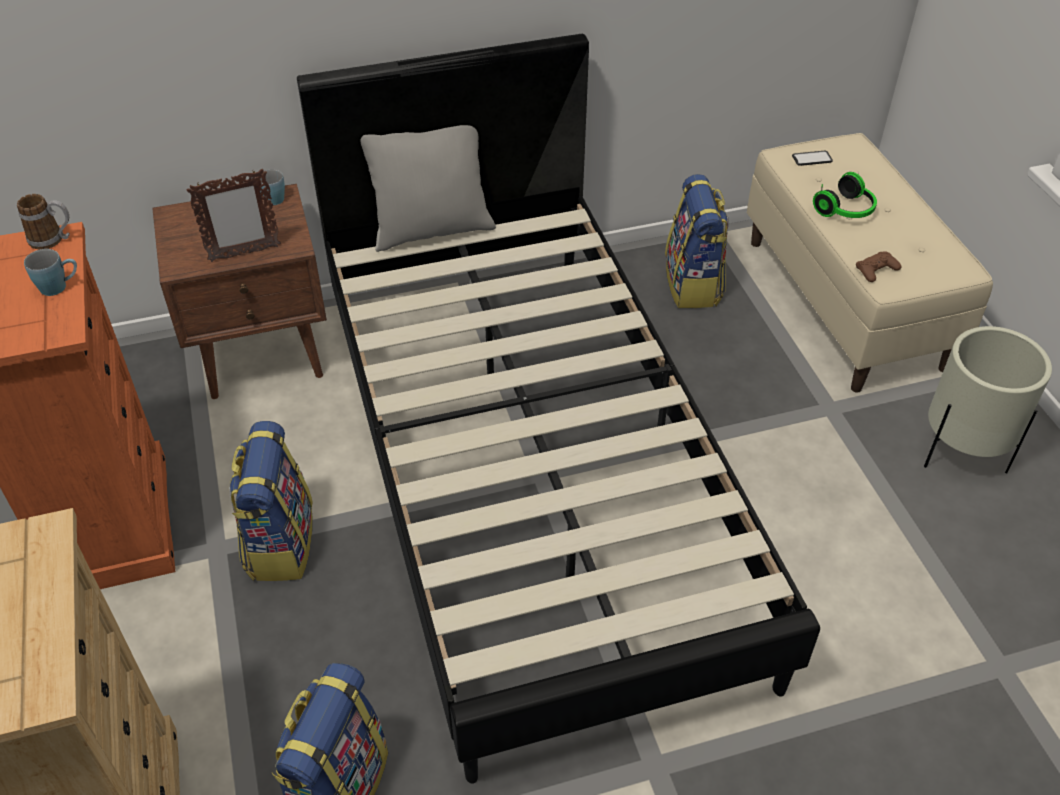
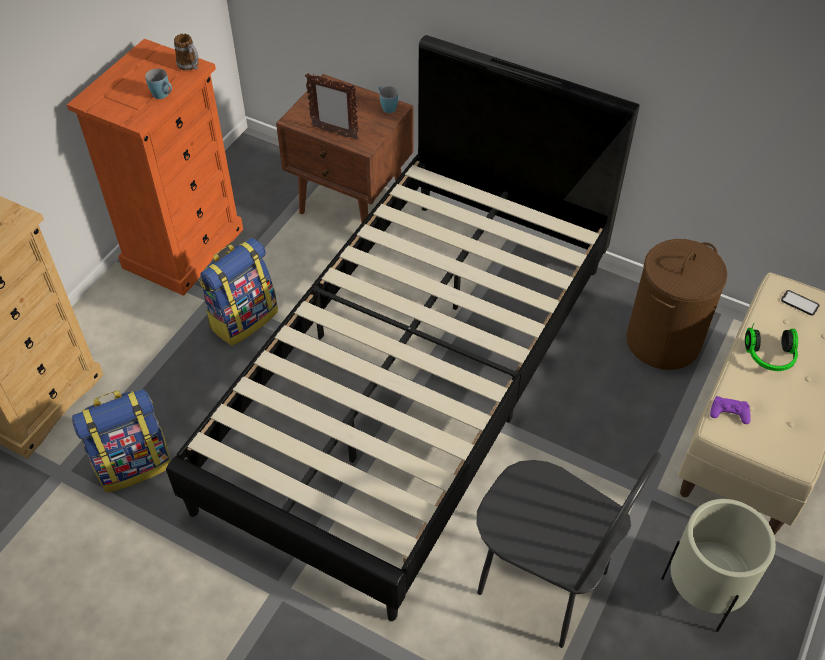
camera: 45 degrees right, 5 degrees up
grey pillow [360,125,496,252] -> none
backpack [665,174,728,308] -> brown laundry basket [626,239,728,370]
brown game controller [856,251,901,282] -> purple game controller [710,396,751,424]
none -> black chair [476,452,661,648]

